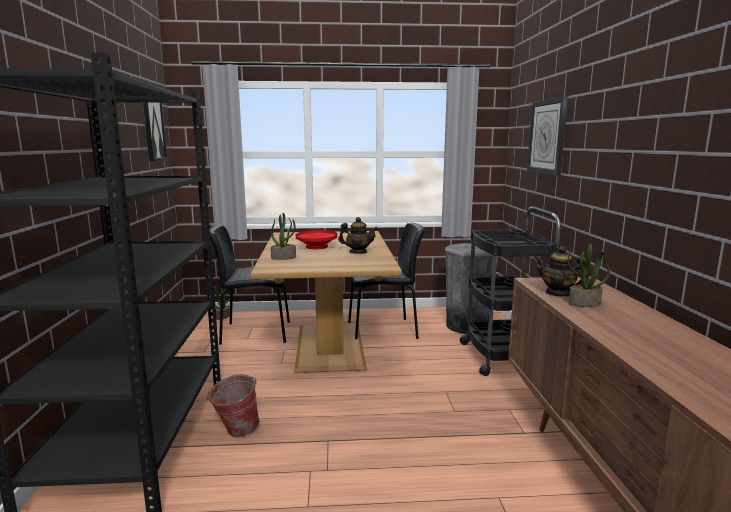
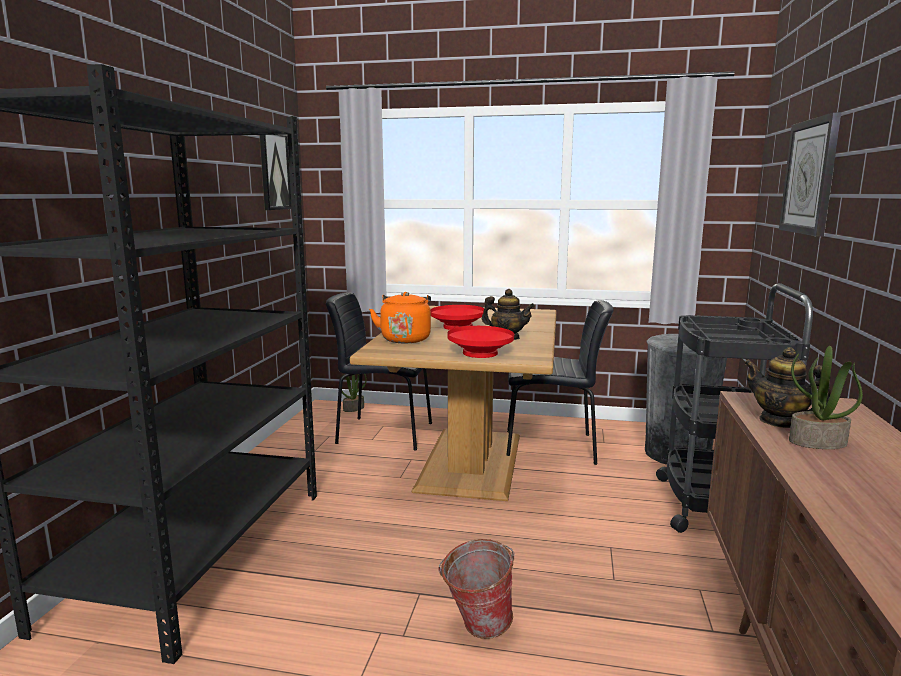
camera: 15 degrees right, 0 degrees up
bucket [206,374,259,437] -> bucket moved to [438,539,515,639]
potted plant [271,213,296,260] -> orange kettle [369,292,431,343]
none -> red bowl [447,326,514,358]

